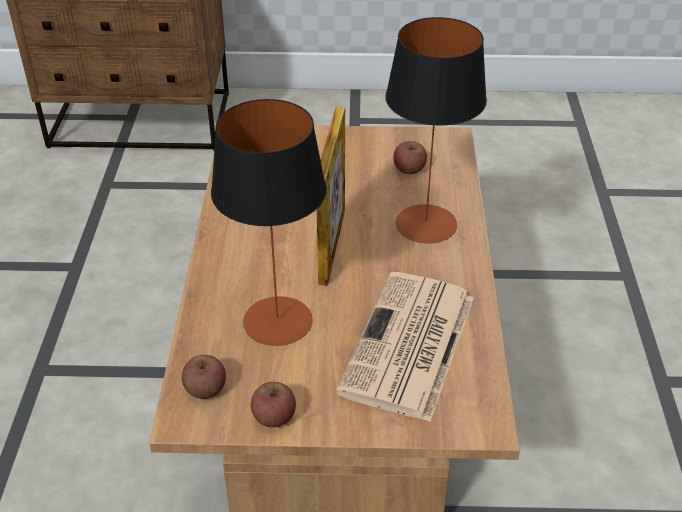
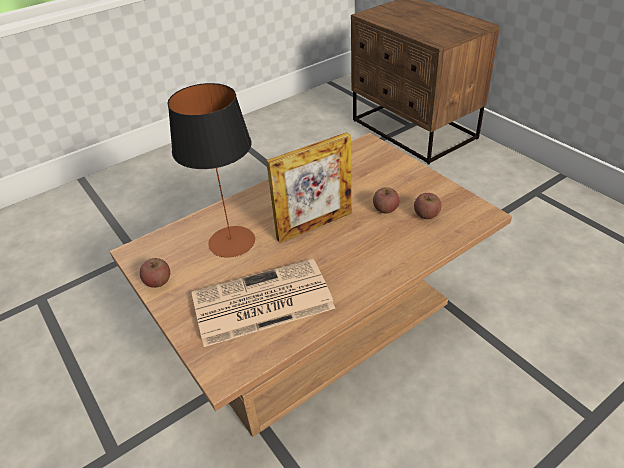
camera: 55 degrees right, 0 degrees up
apple [182,355,226,399] -> apple moved to [373,187,399,214]
table lamp [385,17,487,243] -> none

